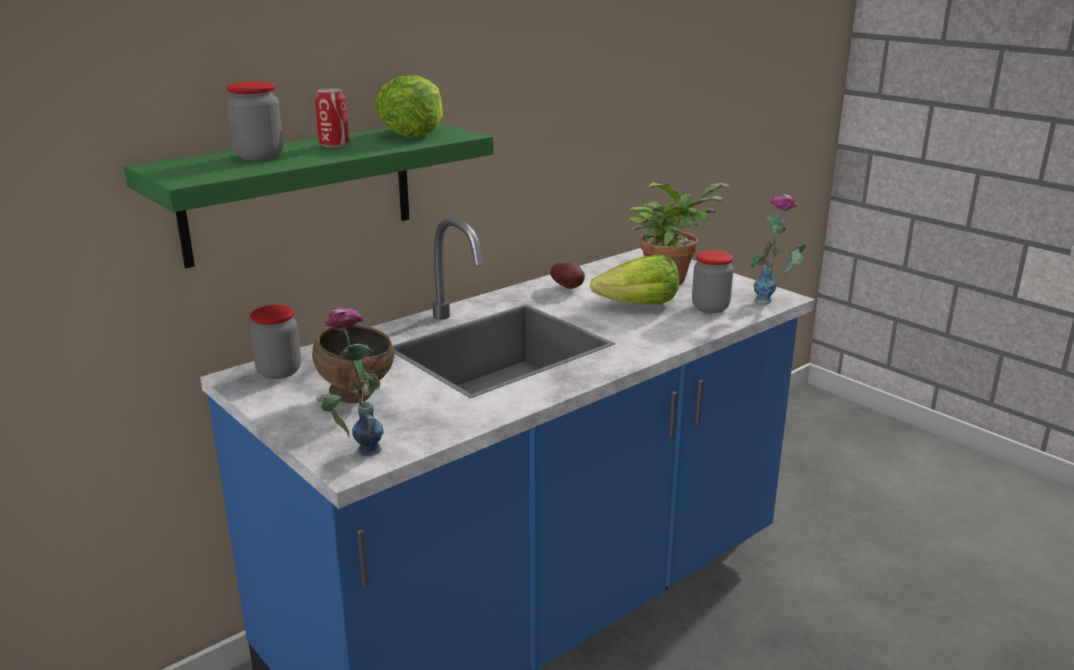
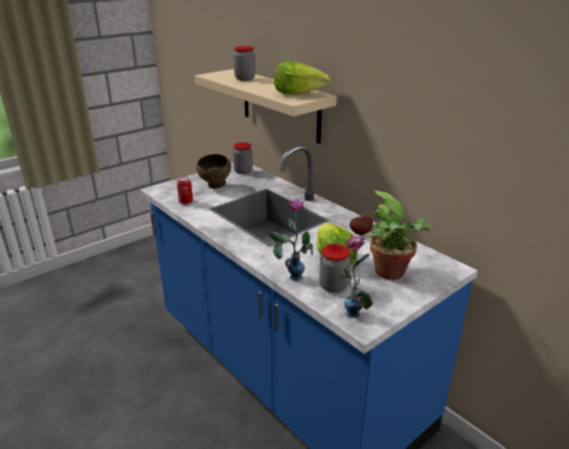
camera: 90 degrees right, 5 degrees up
green shelf [124,123,494,268] -> beige shelf [194,69,337,144]
can [315,88,349,148] -> can moved to [177,176,193,204]
vase [316,308,384,456] -> vase moved to [269,199,313,281]

